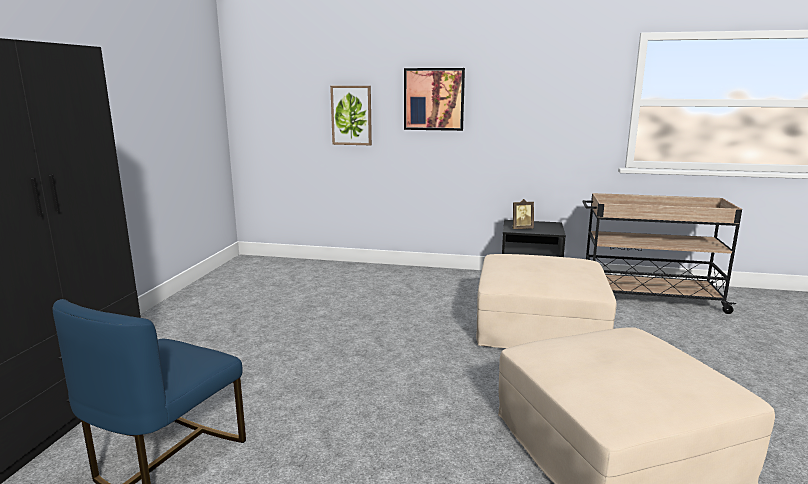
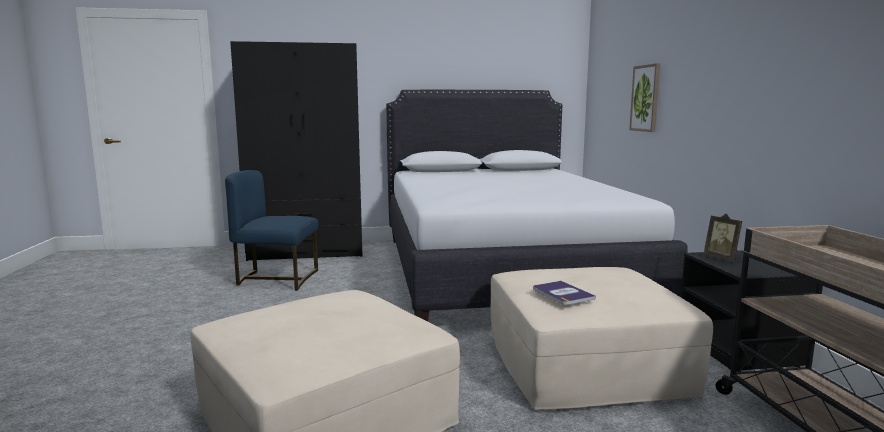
camera: 70 degrees right, 5 degrees down
picture [404,68,465,131] -> none
none -> white bed [386,90,688,321]
none -> book [533,281,596,305]

